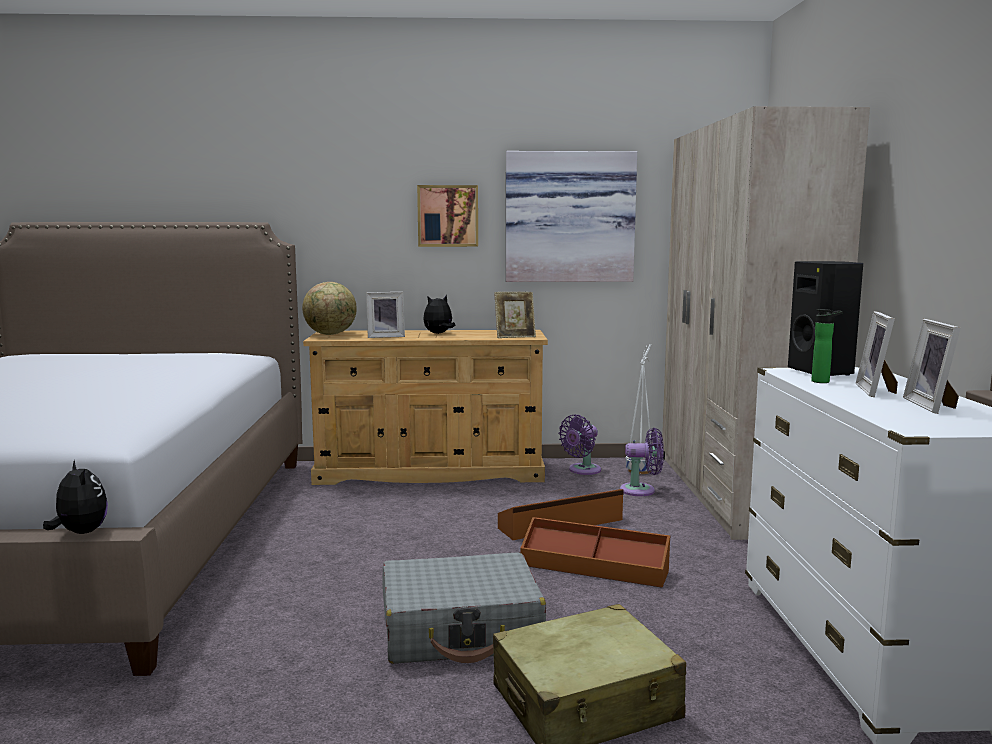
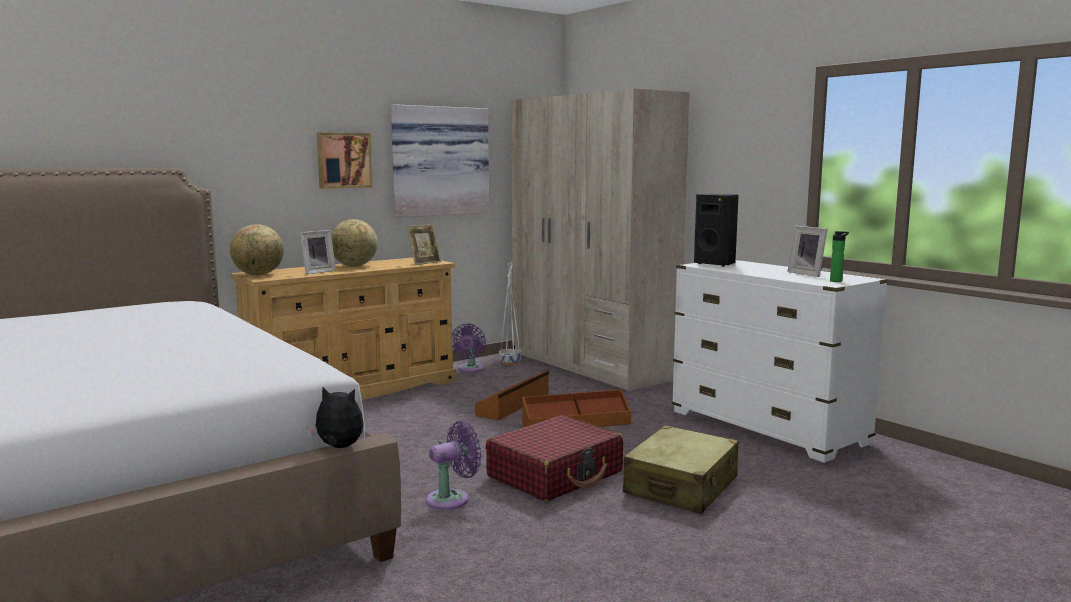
camera: 35 degrees left, 0 degrees up
grey suitcase [382,552,546,664] -> red suitcase [486,415,623,501]
plush toy [423,295,455,334] -> globe [331,219,378,266]
purple fan [620,428,664,496] -> purple fan moved to [426,421,481,510]
bottle [811,309,843,383] -> bottle moved to [830,231,849,282]
picture frame [856,311,898,397] -> none

